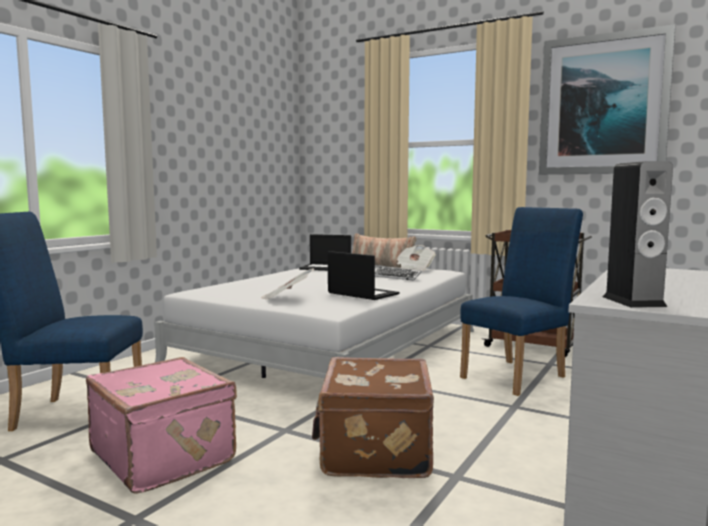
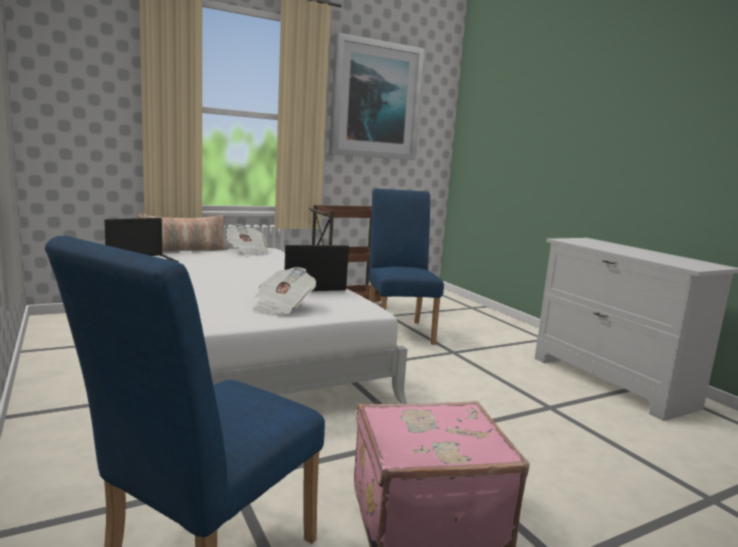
camera: 60 degrees left, 5 degrees up
brown suitcase [312,357,434,478] -> none
keyboard [375,267,422,280] -> none
speaker [603,161,673,308] -> none

